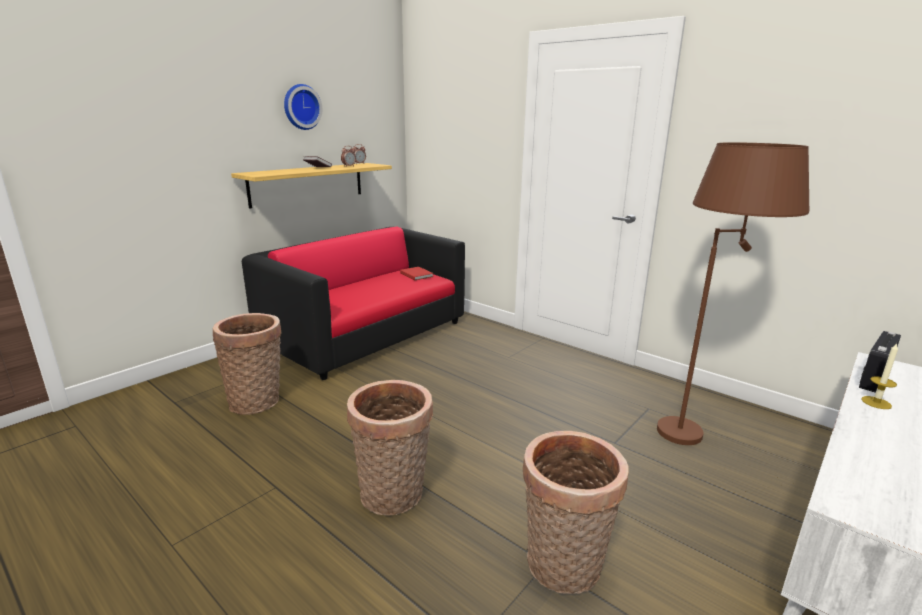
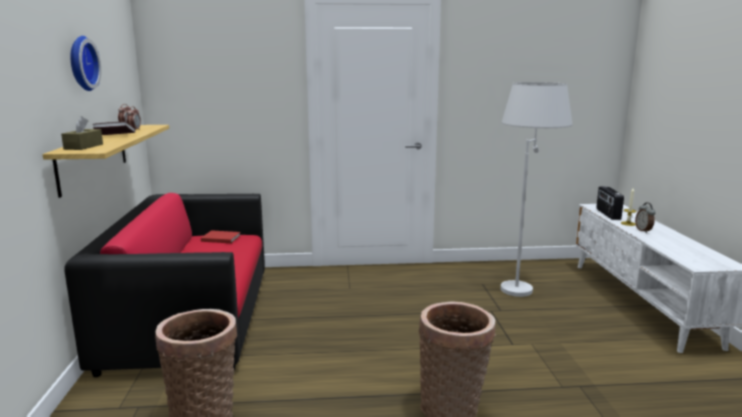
camera: 45 degrees left, 5 degrees down
basket [523,431,629,594] -> none
brown floor lamp [657,142,809,445] -> white floor lamp [501,82,572,297]
none -> brown tissue box [61,116,103,150]
none -> alarm clock [635,202,656,233]

